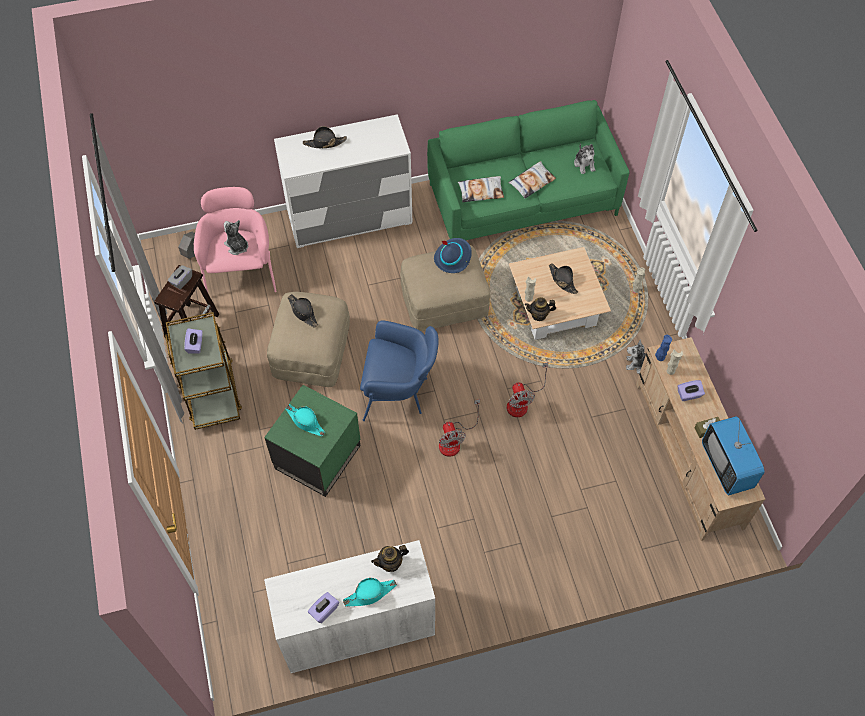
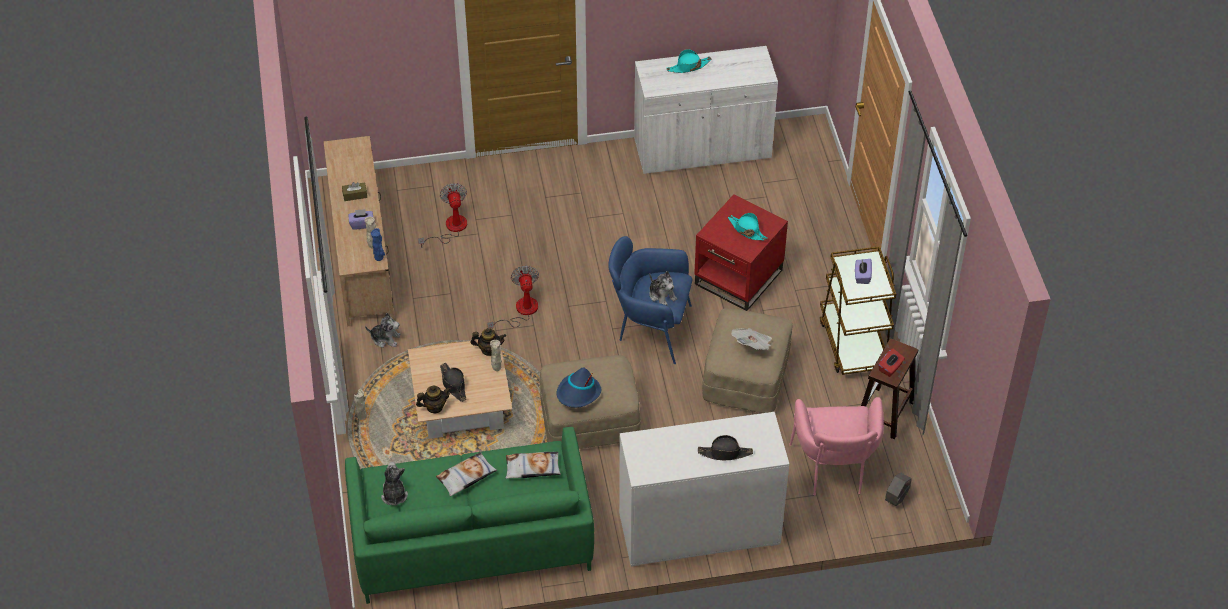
camera: 175 degrees left, 10 degrees down
grey tissue box [168,265,192,289] -> red tissue box [878,348,905,377]
plush toy [224,220,248,255] -> plush toy moved to [649,271,677,306]
green side table [264,385,360,497] -> red side table [694,194,788,311]
black hat [287,294,318,327] -> newspaper [731,328,772,350]
purple tissue box [308,592,339,623] -> none
teapot [371,545,409,572] -> teapot moved to [416,386,451,414]
fan [439,399,480,457] -> fan moved to [418,183,467,248]
television [702,416,765,496] -> none

